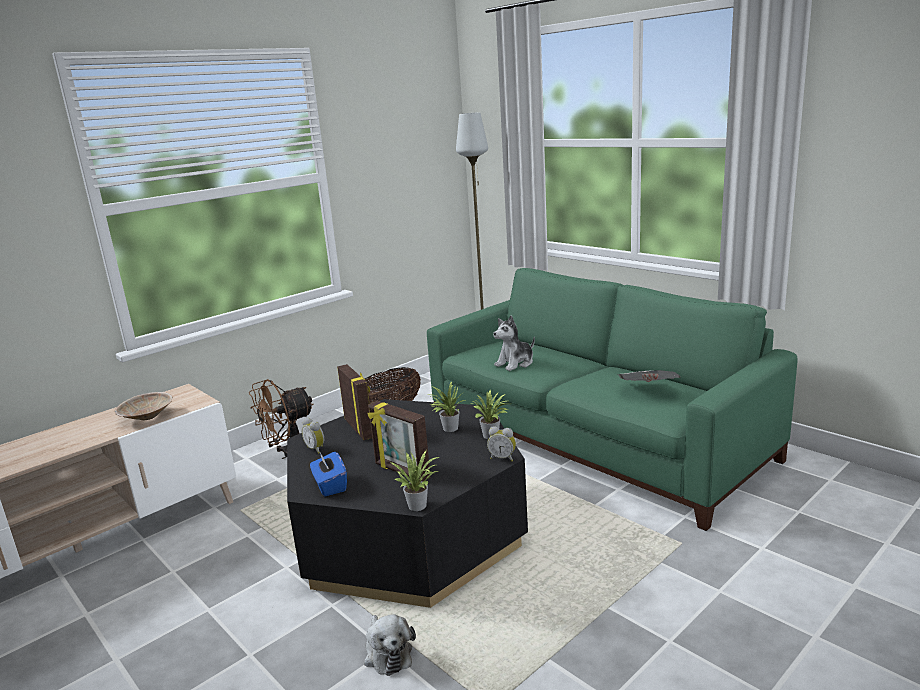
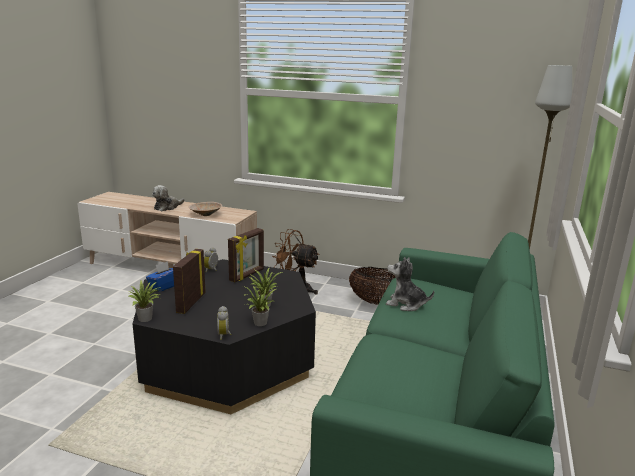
camera: 60 degrees right, 0 degrees up
plush toy [364,614,416,676] -> plush toy moved to [152,185,184,211]
newspaper [618,370,681,382] -> none

